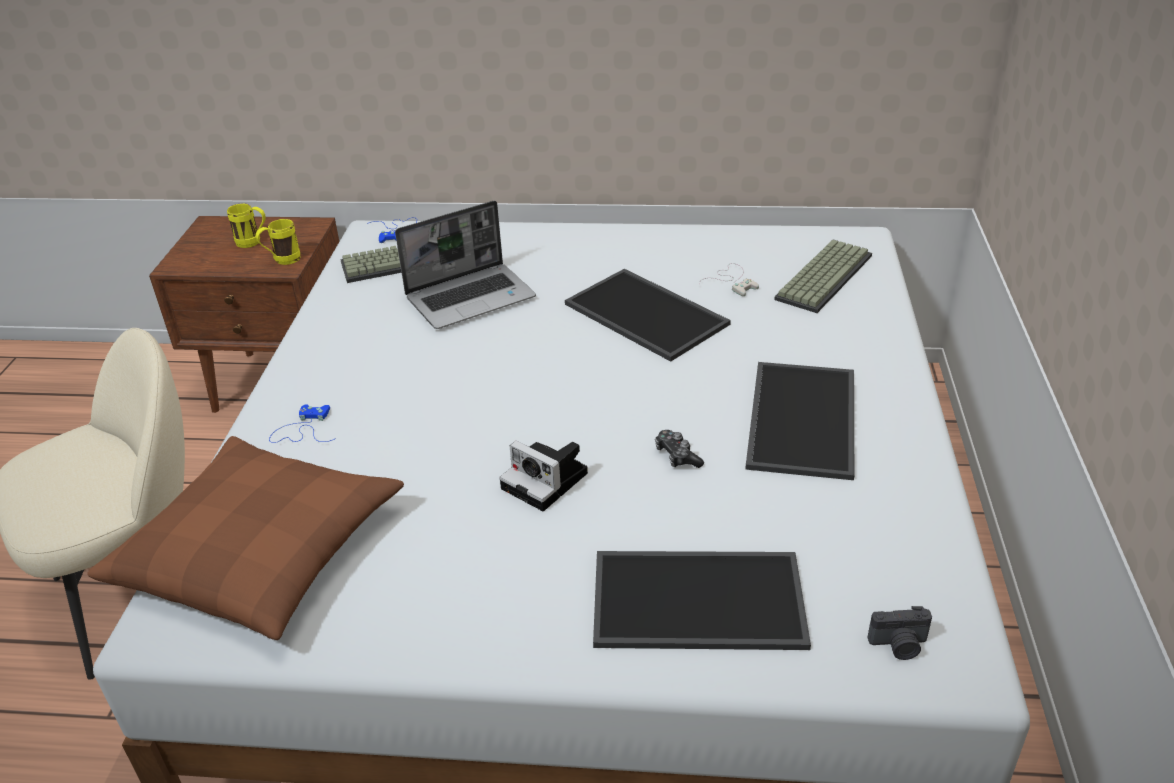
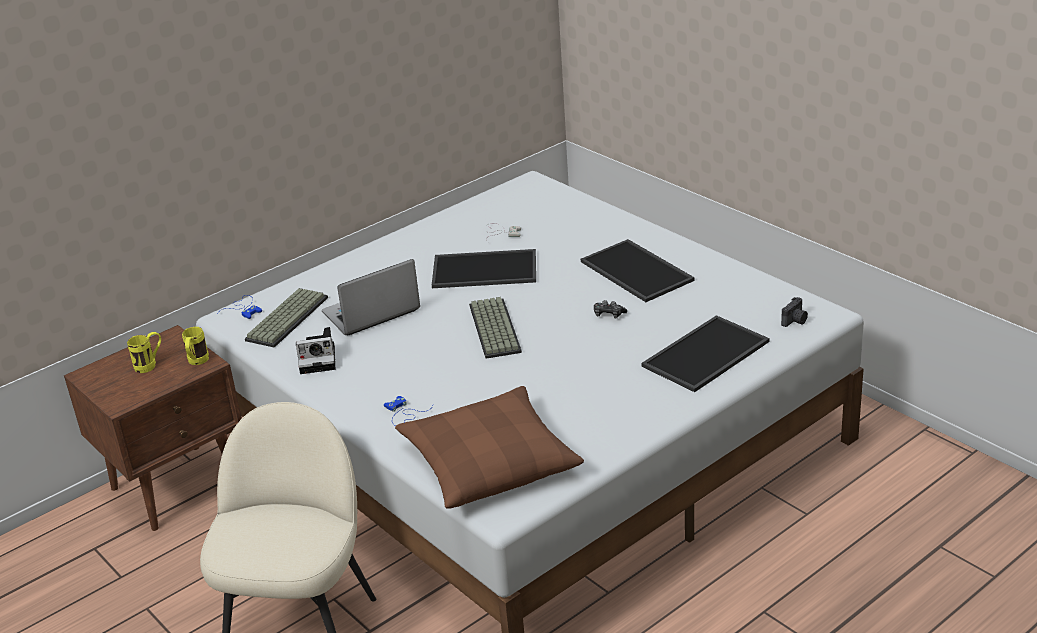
camera: 45 degrees left, 5 degrees down
laptop [395,201,536,329] -> laptop turned 135 degrees counterclockwise [322,259,420,335]
camera [499,441,588,511] -> camera moved to [296,327,335,374]
keyboard [774,240,872,313] -> keyboard moved to [469,297,522,359]

